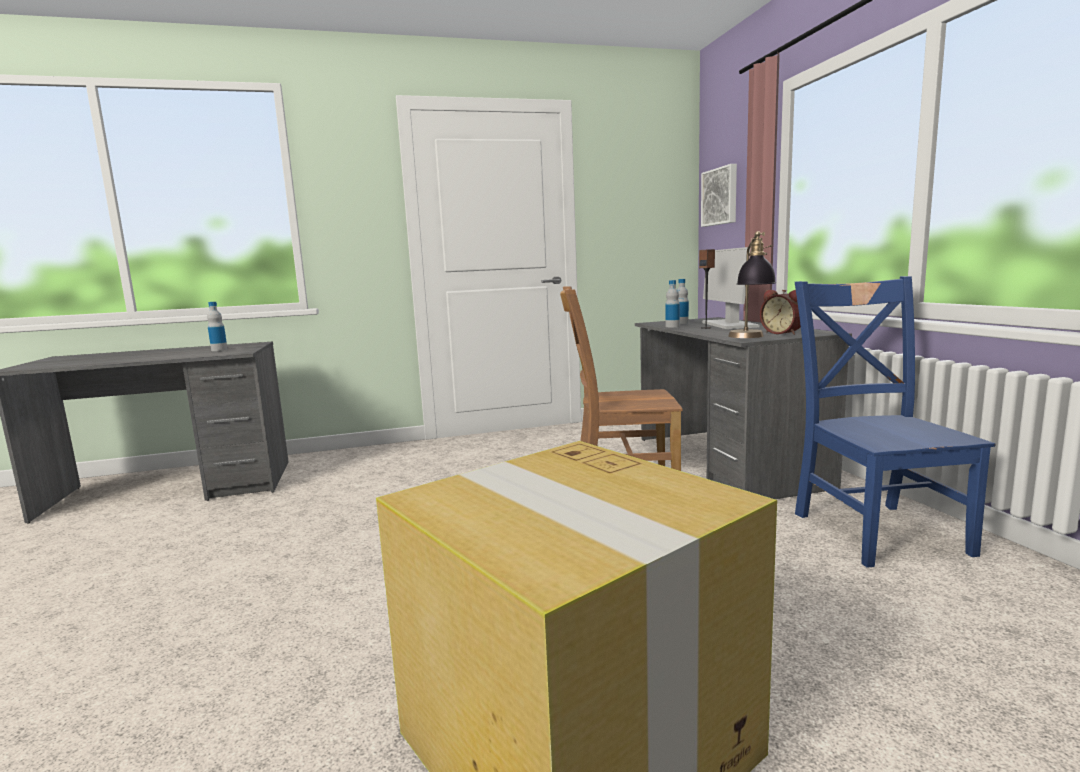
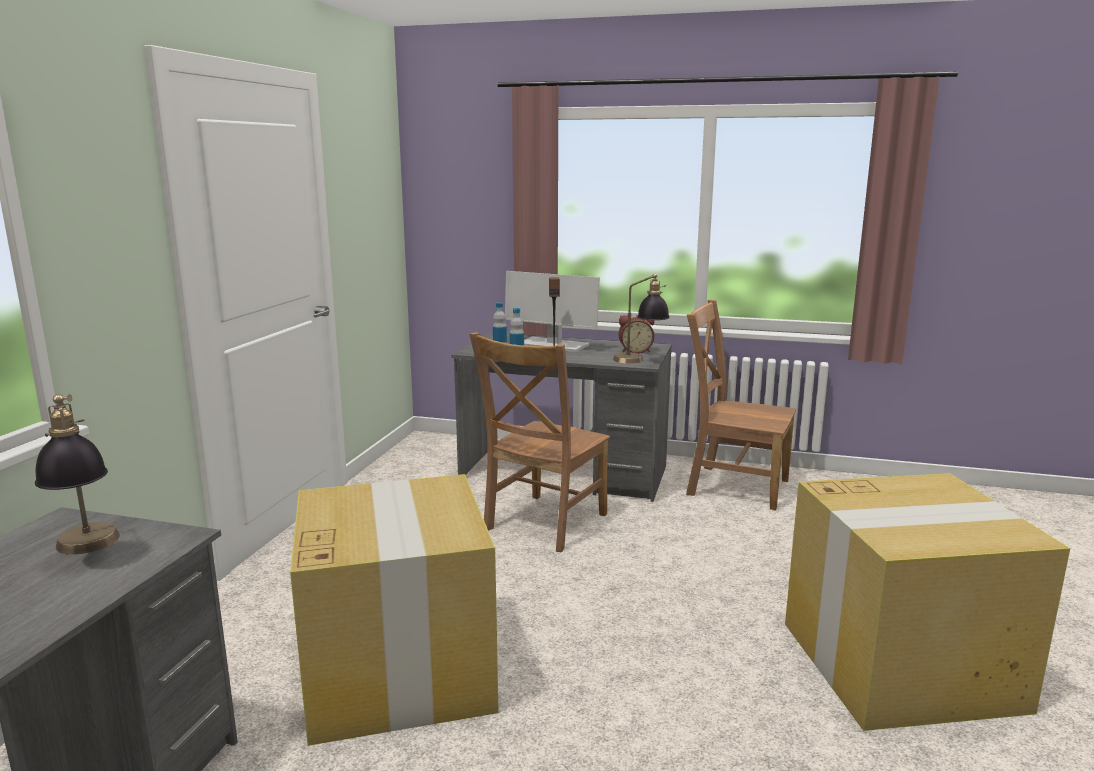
camera: 60 degrees left, 5 degrees up
bottle [207,302,228,351] -> table lamp [35,394,120,554]
picture [701,164,737,227] -> none
blue chair [795,276,996,568] -> brown chair [686,300,796,510]
none -> cardboard box [290,474,499,746]

